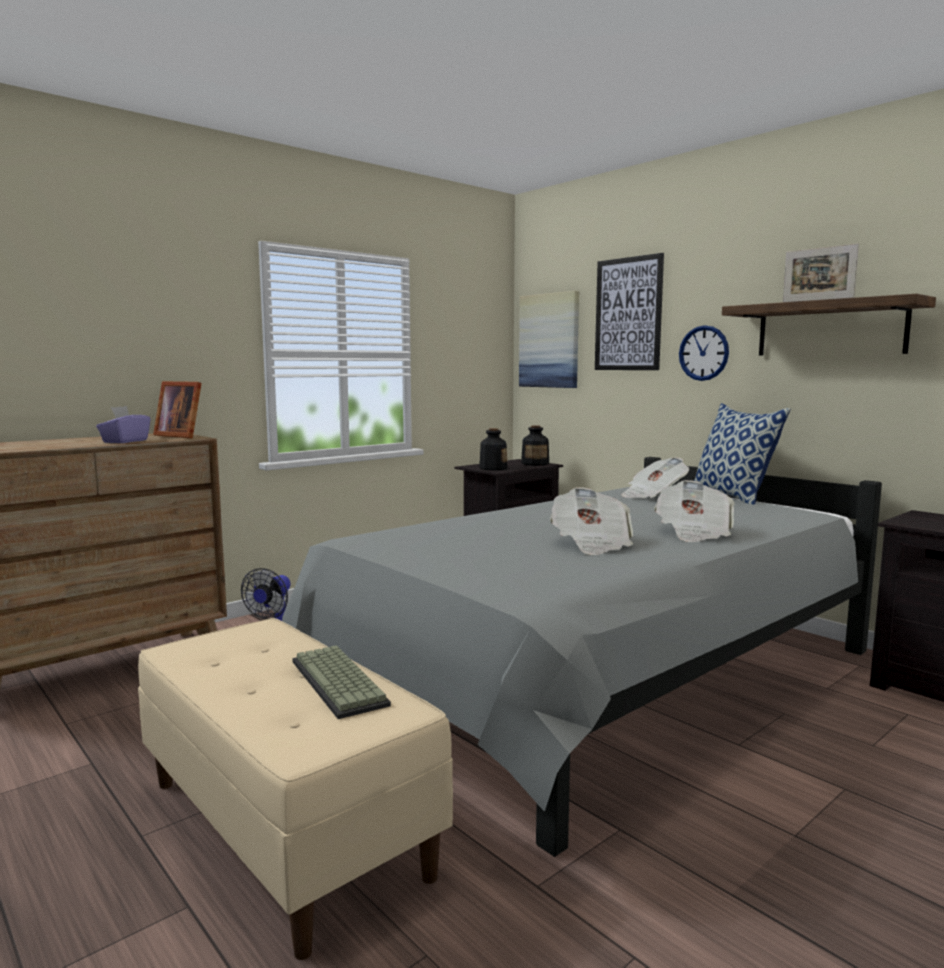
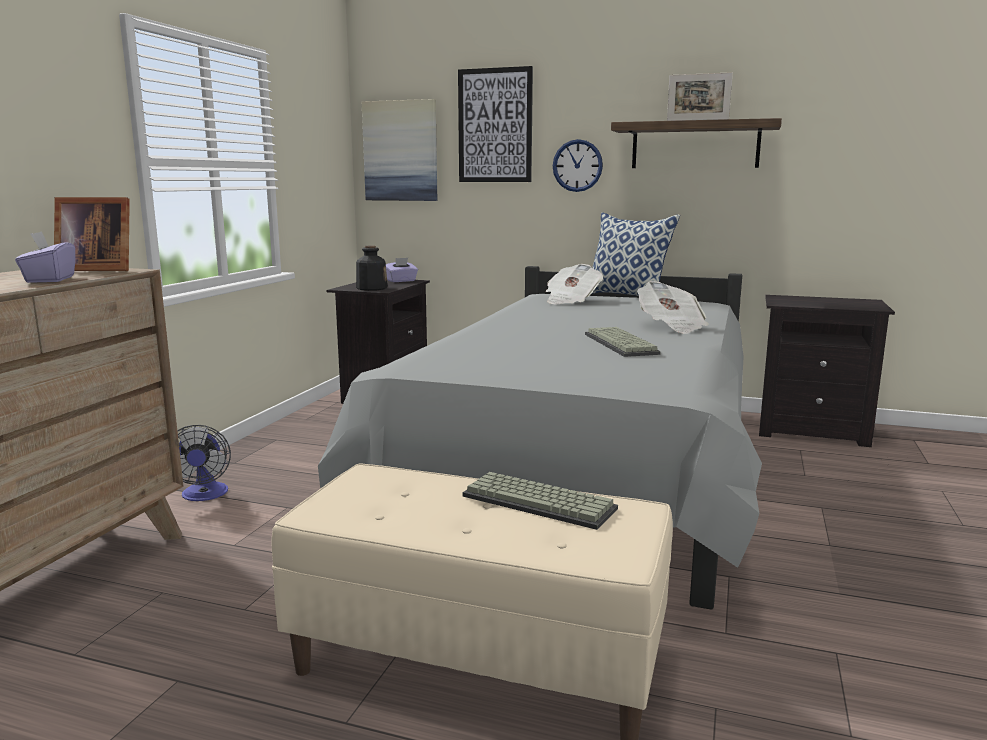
camera: 30 degrees left, 5 degrees up
bottle [521,425,549,465] -> purple tissue box [386,258,418,282]
newspaper [550,487,633,555] -> keyboard [585,327,661,357]

